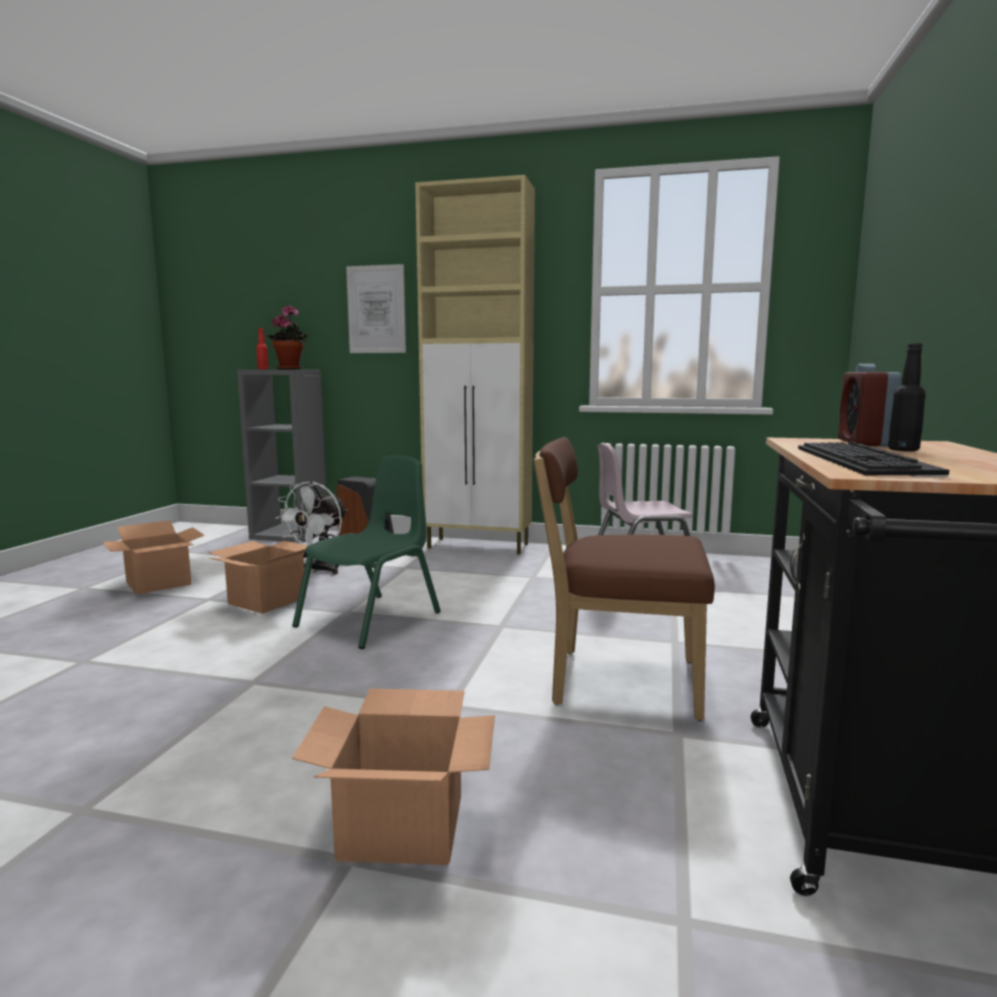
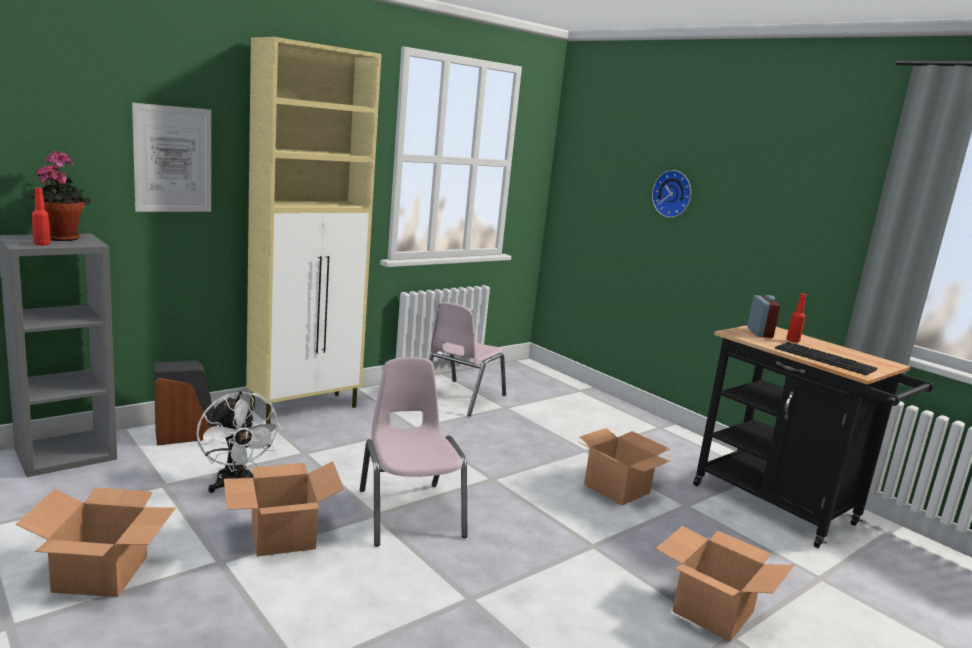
camera: 55 degrees left, 5 degrees up
green chair [292,455,441,649] -> pink chair [360,357,467,547]
brown chair [534,437,715,721] -> cardboard box [578,428,670,506]
alarm clock [838,364,901,446] -> alarm clock turned 135 degrees counterclockwise [747,295,780,338]
black bottle [888,343,926,451] -> red bottle [787,294,806,343]
none -> wall clock [652,170,691,218]

